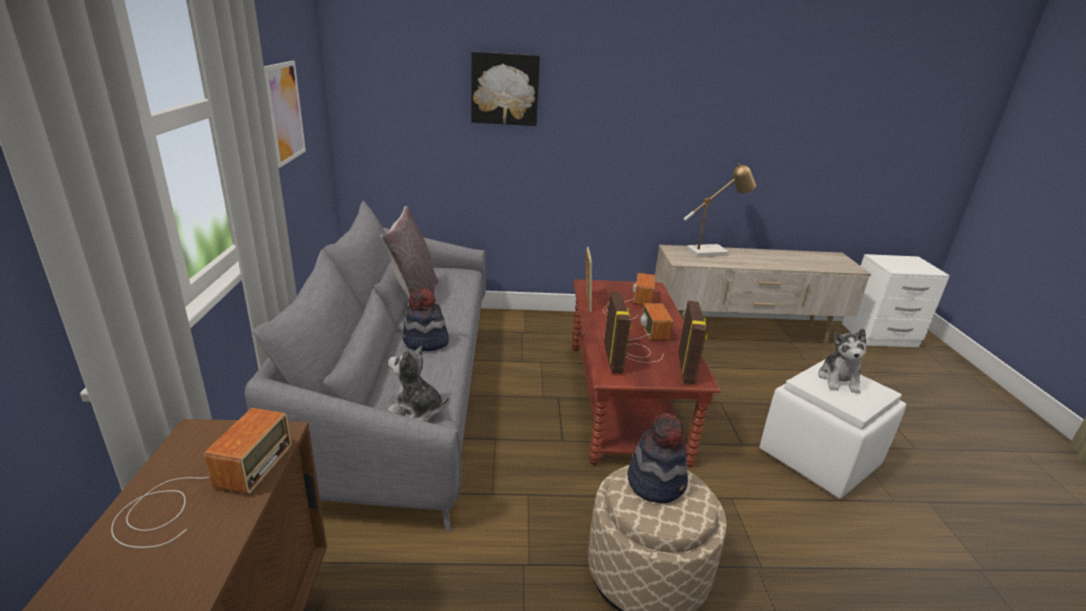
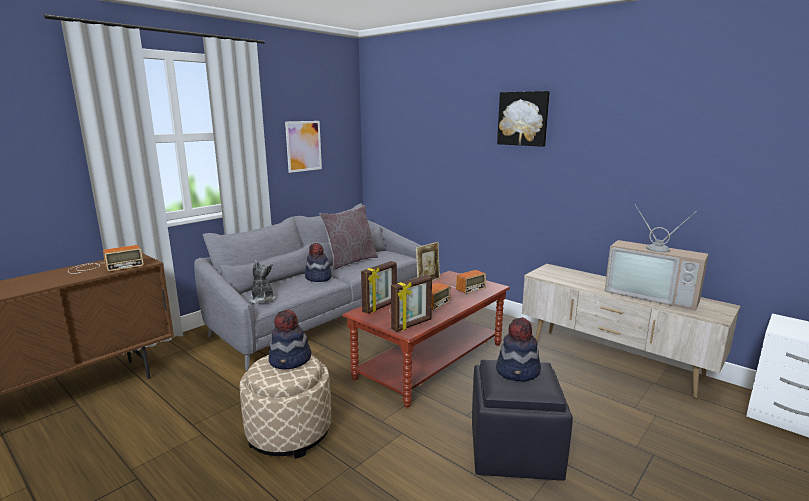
camera: 45 degrees right, 10 degrees down
picture [471,51,540,126] -> picture moved to [497,91,550,147]
table lamp [683,163,756,257] -> none
white ottoman [760,359,906,498] -> black ottoman [472,360,573,481]
plush toy [818,329,866,394] -> hat [496,317,541,381]
none -> television [605,205,709,311]

